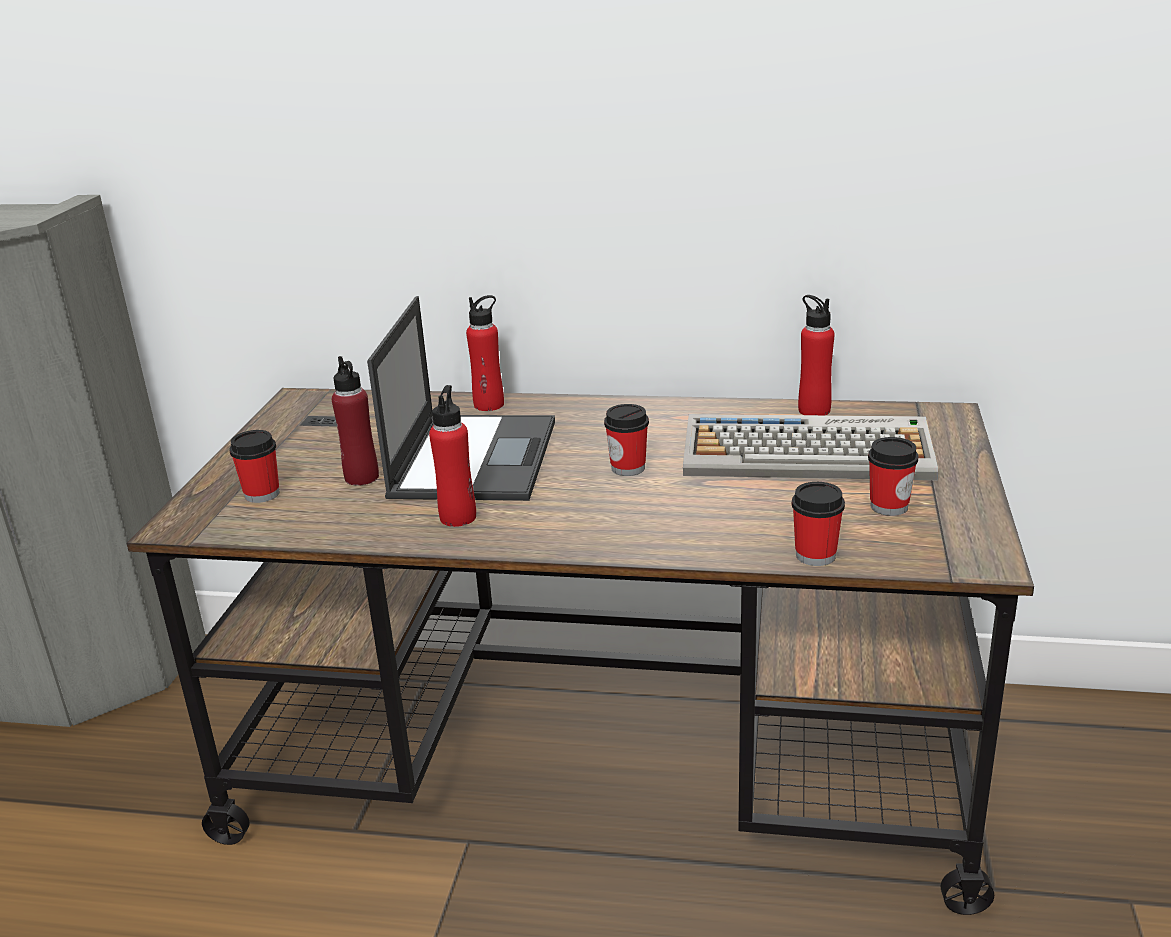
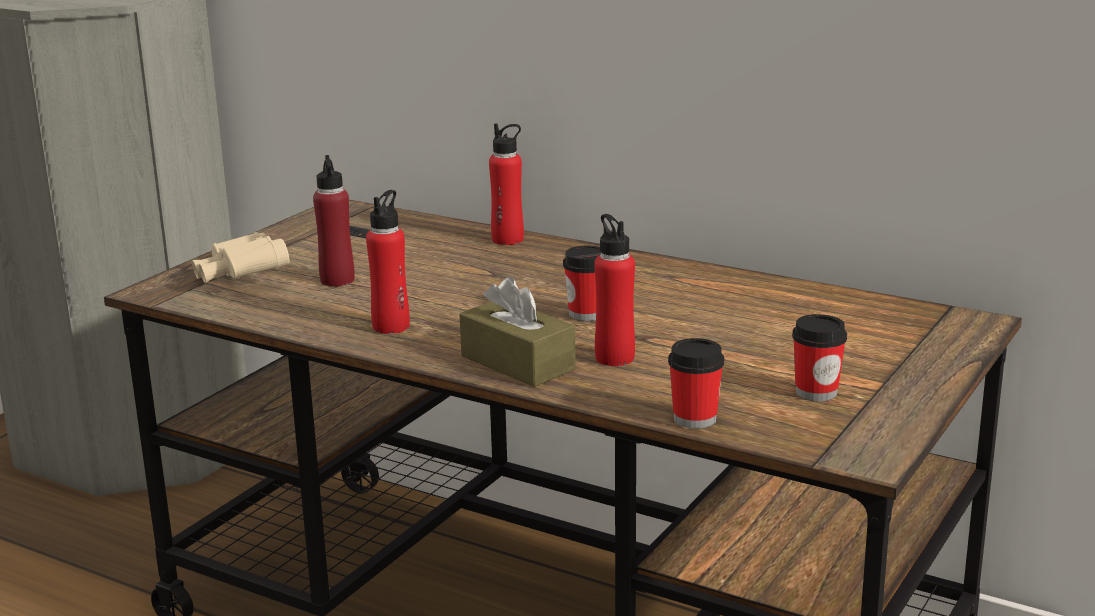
camera: 20 degrees right, 5 degrees down
cup [230,430,280,503] -> beige binoculars [192,232,290,283]
laptop [367,296,555,501] -> none
keyboard [683,414,938,480] -> none
red bottle [798,295,835,415] -> red bottle moved to [594,214,635,366]
none -> brown tissue box [459,277,576,387]

